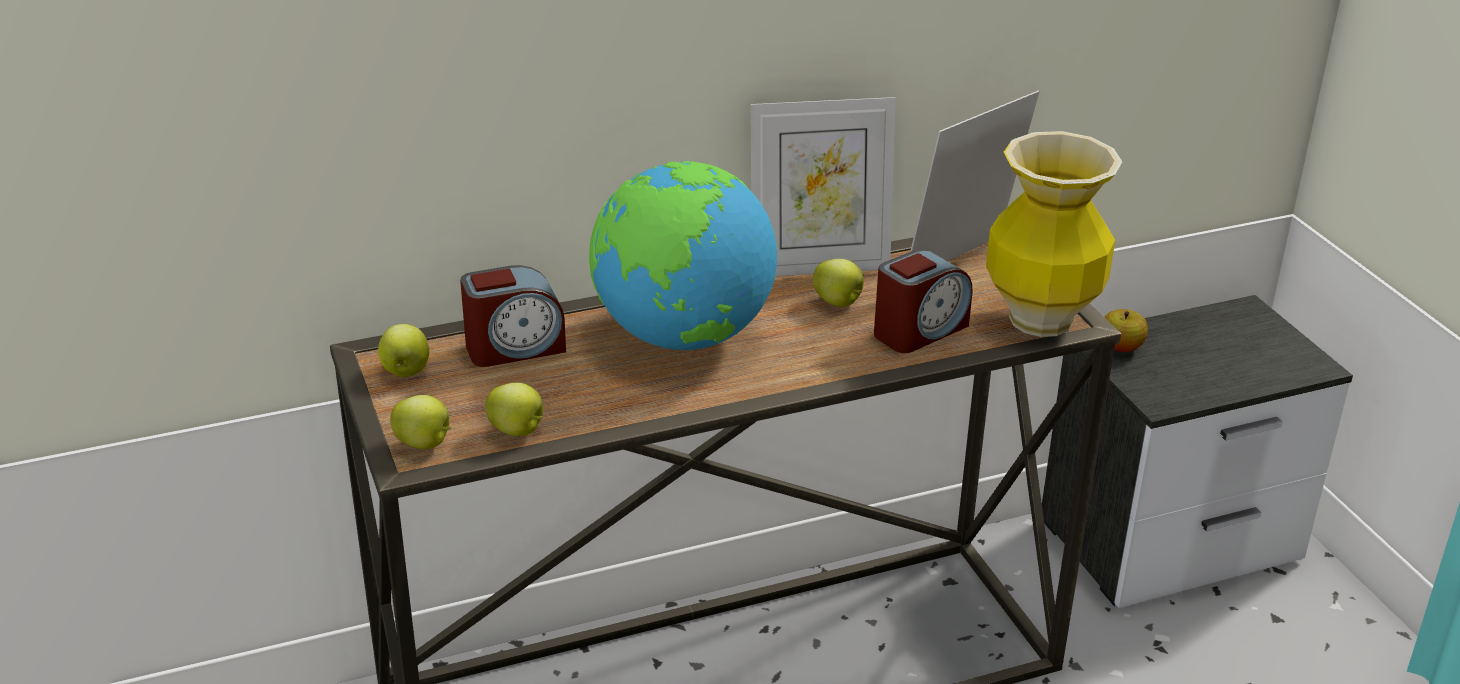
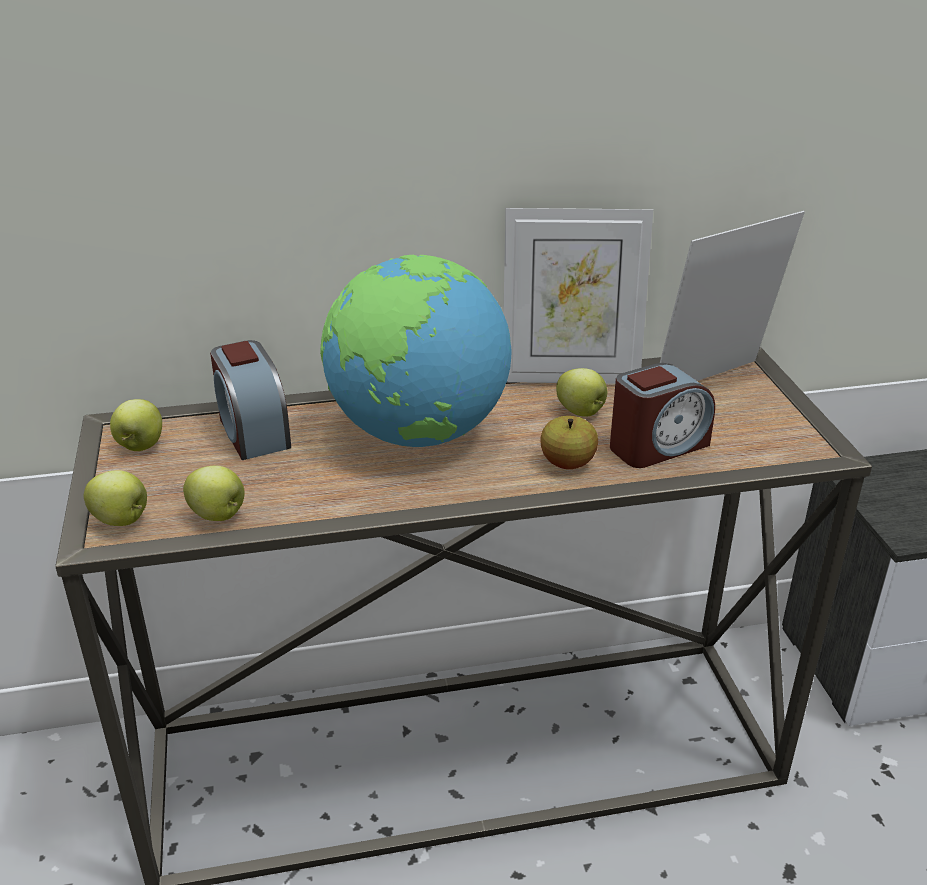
camera: 10 degrees right, 0 degrees up
alarm clock [460,265,566,367] -> alarm clock turned 75 degrees clockwise [210,340,291,460]
vase [986,131,1122,337] -> none
apple [1105,309,1148,352] -> apple moved to [541,416,598,469]

